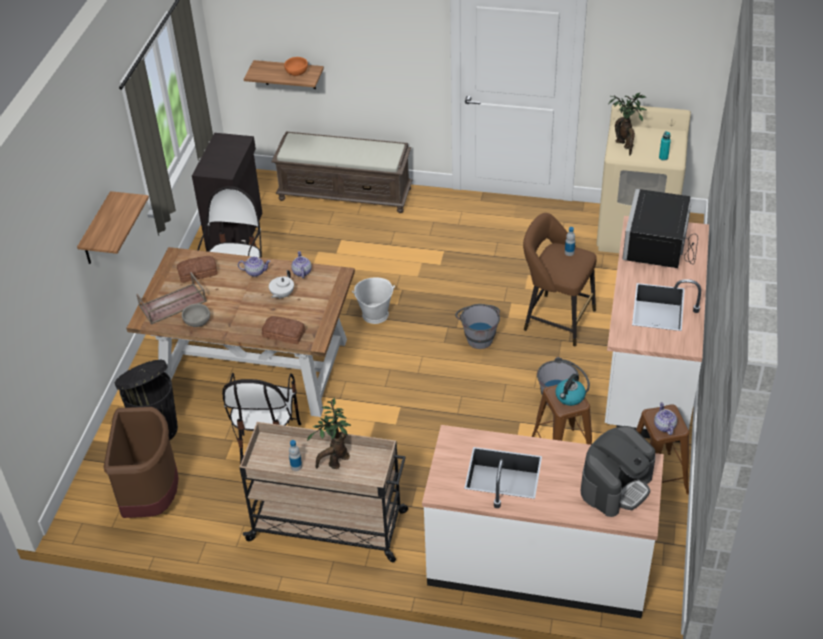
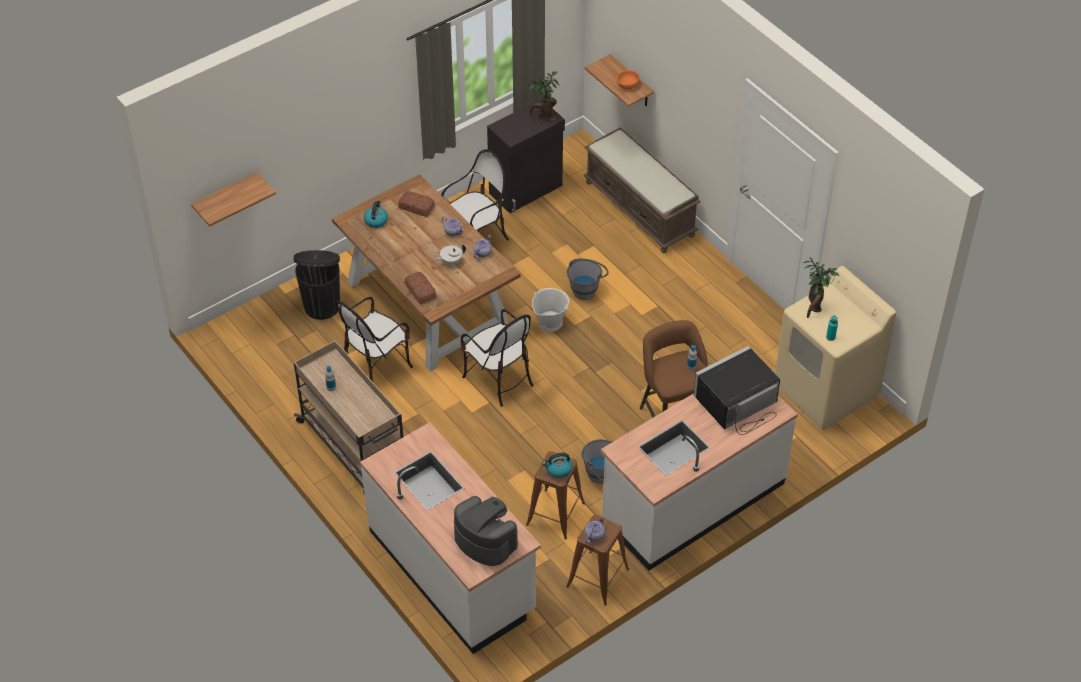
camera: 40 degrees right, 5 degrees up
shelf [77,191,149,264] -> shelf moved to [191,172,276,226]
brown trash can [104,407,179,518] -> none
brown tray [136,272,207,324] -> kettle [364,200,388,228]
grey bowl [182,304,210,327] -> none
potted plant [307,398,351,469] -> potted plant moved to [523,71,560,122]
grey bucket [455,304,500,349] -> grey bucket moved to [567,258,609,300]
coffee machine [580,426,655,517] -> coffee machine turned 135 degrees counterclockwise [454,496,518,566]
none -> chair [460,309,533,407]

